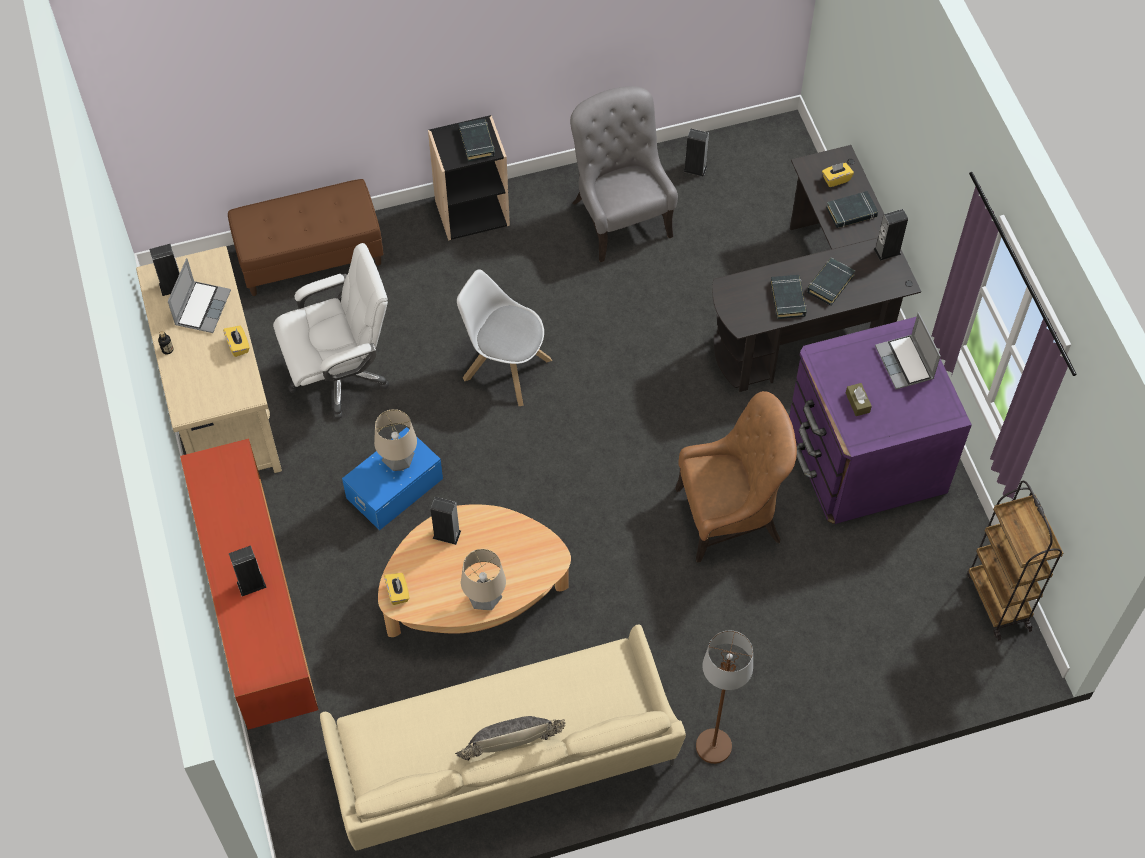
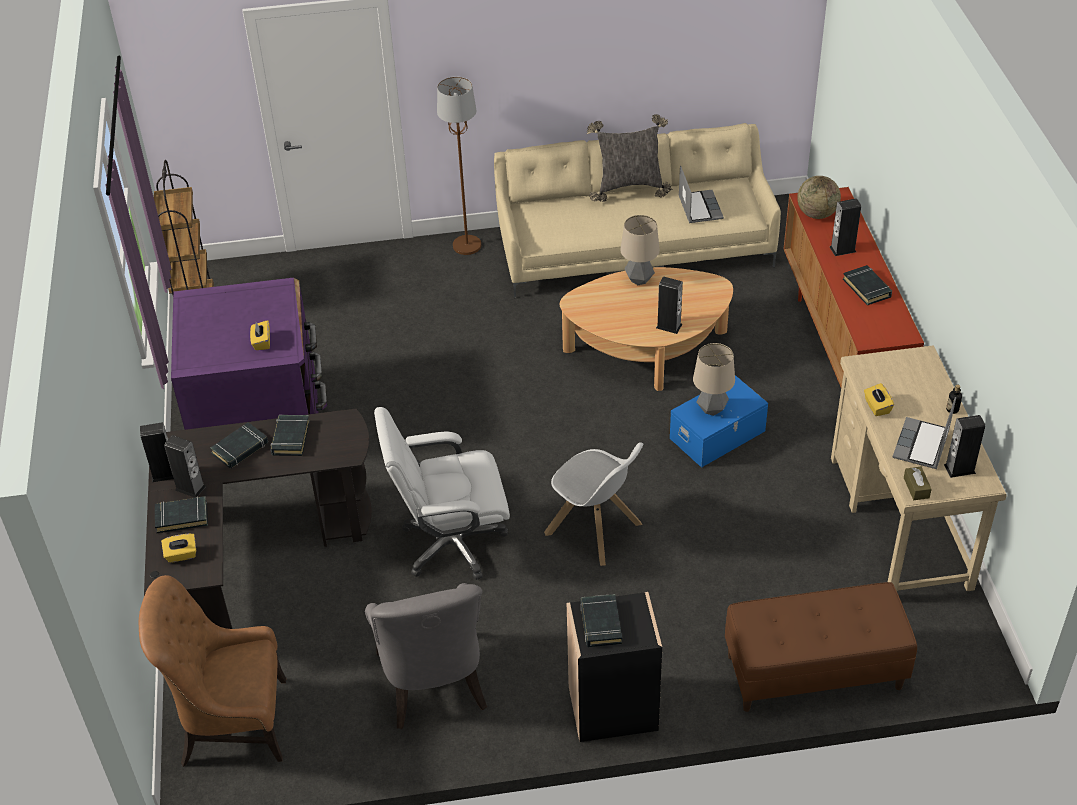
camera: 170 degrees left, 15 degrees down
white office chair [273,243,389,419] -> white office chair moved to [374,407,510,580]
yellow tissue box [384,573,410,605] -> yellow tissue box moved to [250,320,270,350]
brown chair [675,391,797,563] -> brown chair moved to [139,575,286,767]
speaker [683,129,709,177] -> speaker moved to [164,435,206,498]
brown tissue box [846,383,872,416] -> brown tissue box moved to [904,467,932,500]
laptop [875,312,941,389] -> laptop moved to [679,166,724,223]
none -> globe [797,176,841,219]
none -> black book [843,265,892,305]

